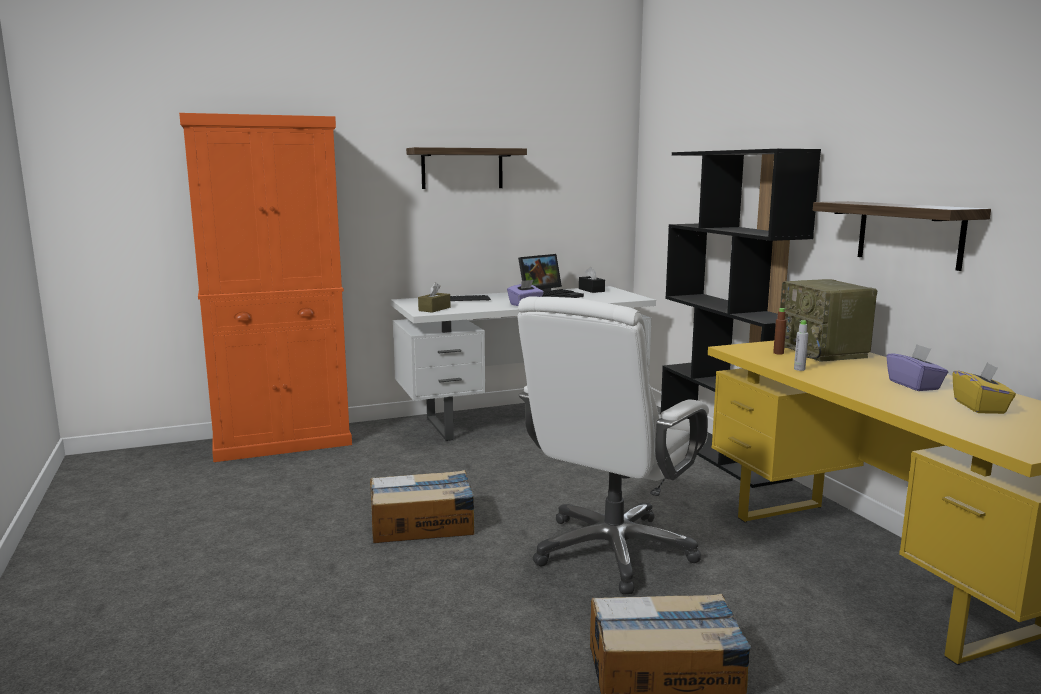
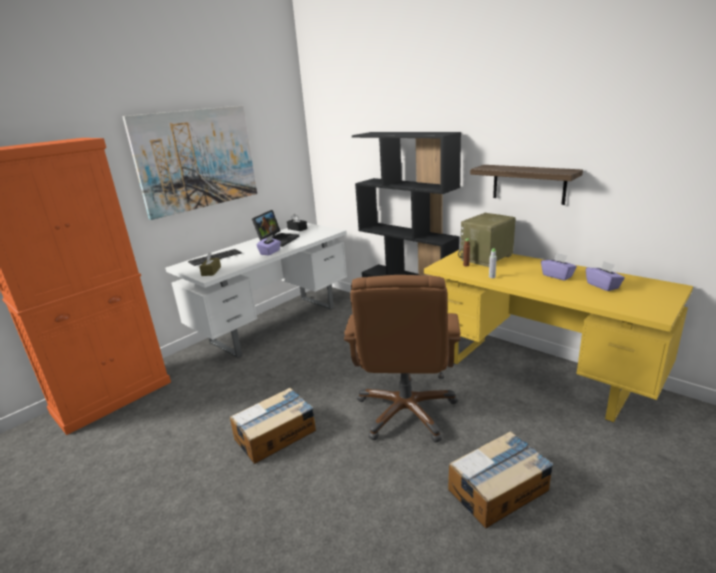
camera: 25 degrees left, 10 degrees up
shelf [406,147,527,189] -> picture [122,106,257,220]
white office chair [518,297,709,594] -> brown office chair [344,275,461,443]
radio [780,279,877,362] -> radio turned 90 degrees clockwise [458,213,516,267]
yellow tissue box [953,362,1016,414] -> purple tissue box [586,261,625,291]

